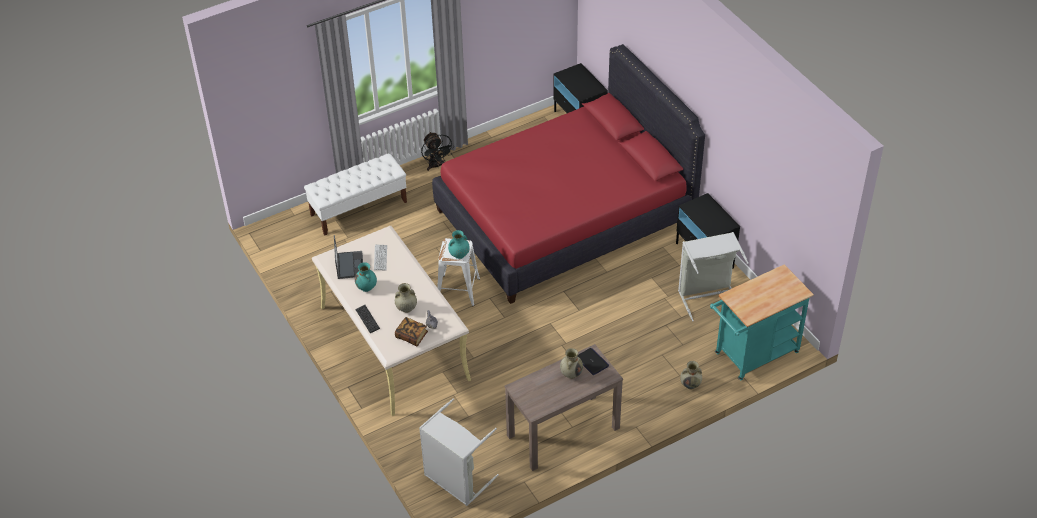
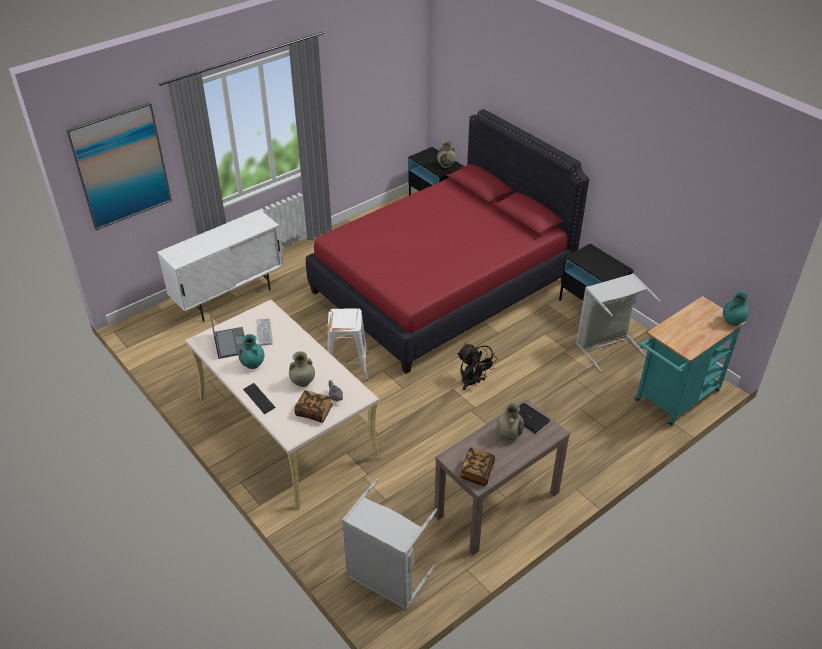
camera: 10 degrees left, 5 degrees down
white bench [304,153,407,235] -> white cabinet [157,209,284,322]
black fan [421,132,454,171] -> black fan moved to [457,343,495,390]
turquoise vase [448,230,470,259] -> turquoise vase moved to [723,291,749,326]
beige vase [680,361,702,389] -> beige vase moved to [437,140,456,168]
none -> picture [66,102,172,230]
none -> book [460,447,495,486]

